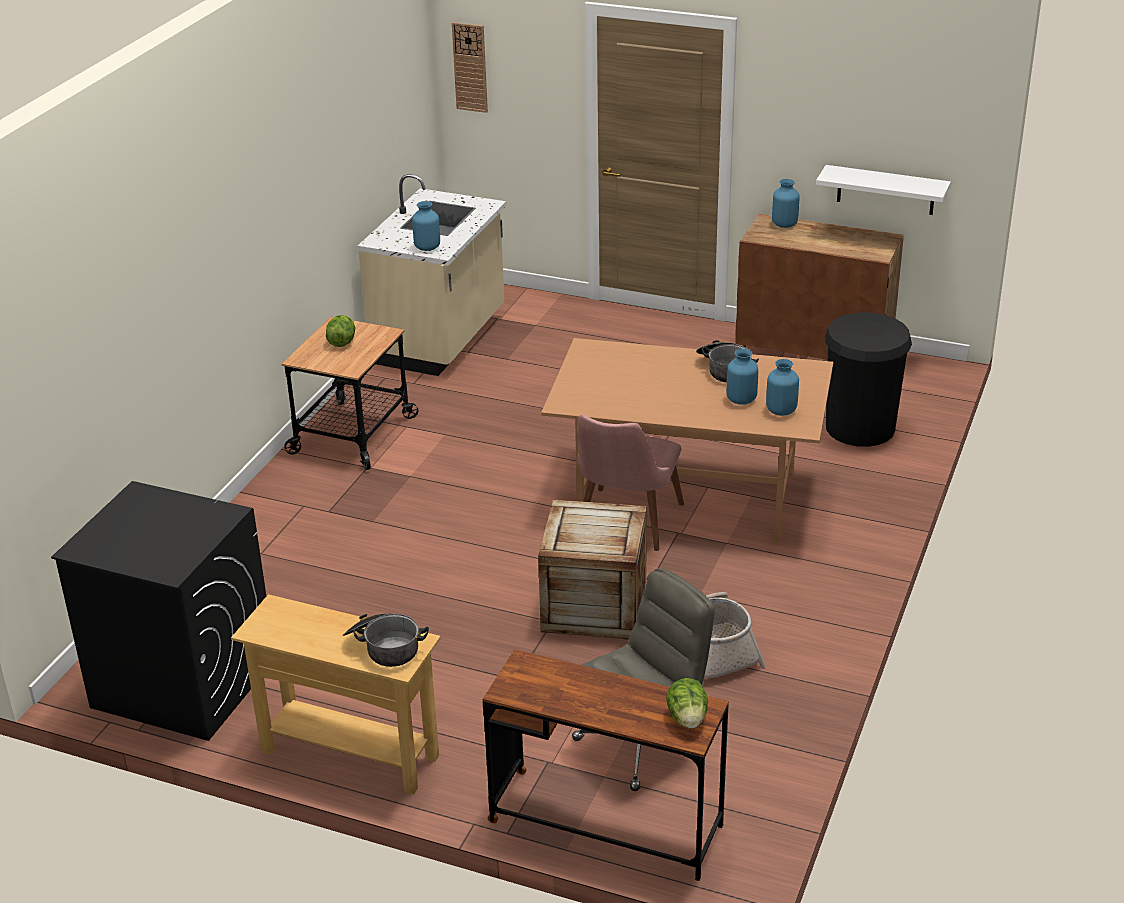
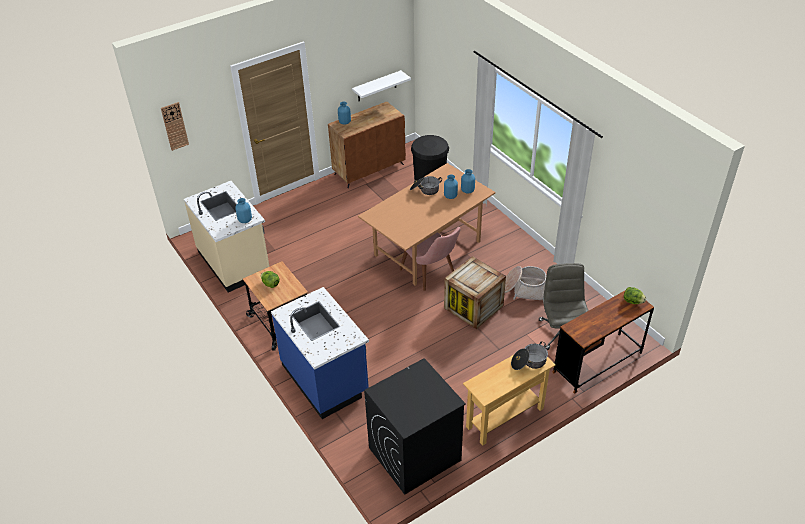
camera: 55 degrees left, 10 degrees up
none -> blue counter [271,287,369,419]

